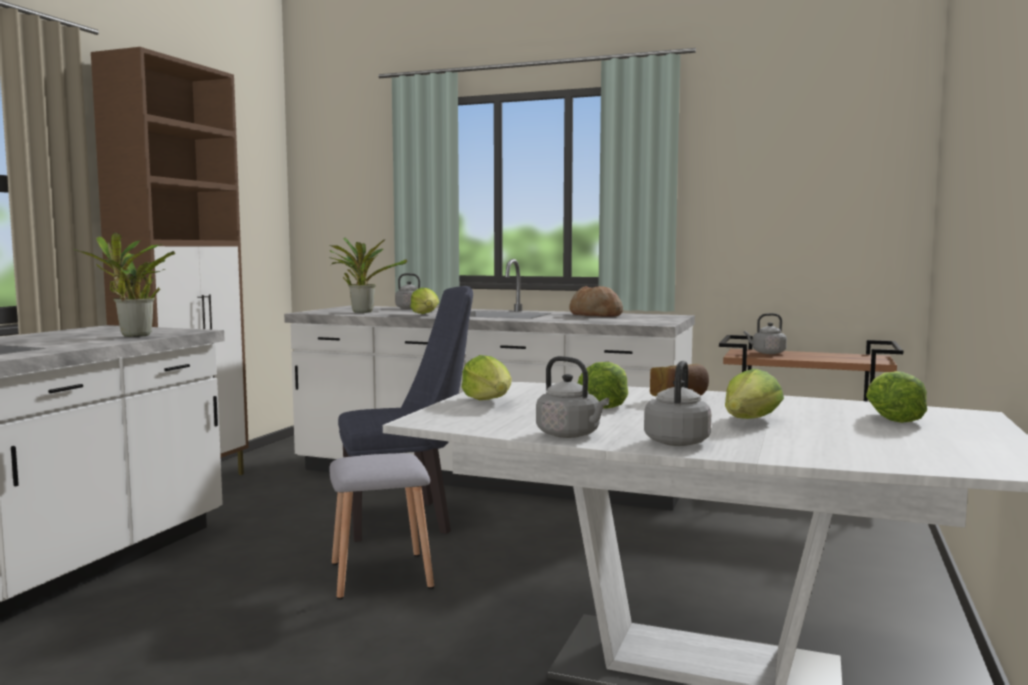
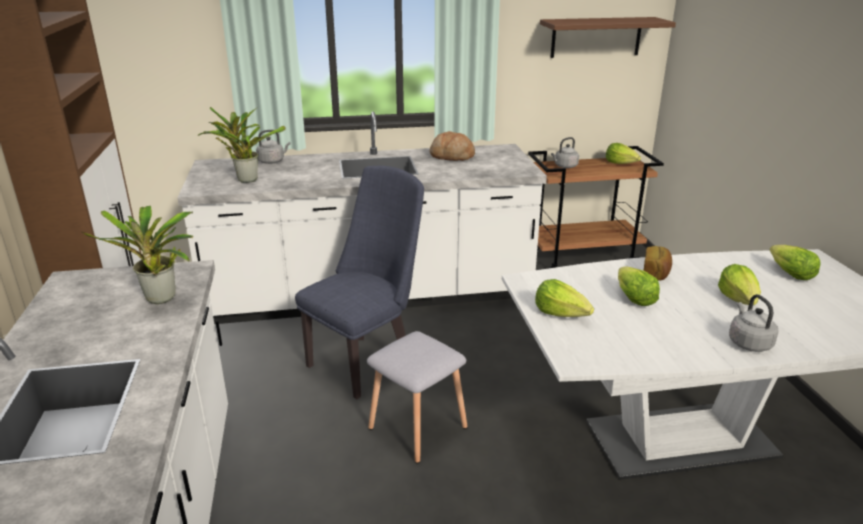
camera: 30 degrees left, 20 degrees up
lettuce [410,288,439,314] -> lettuce moved to [606,143,641,164]
grey kettle [536,356,609,438] -> none
none -> brown shelf [540,17,676,58]

